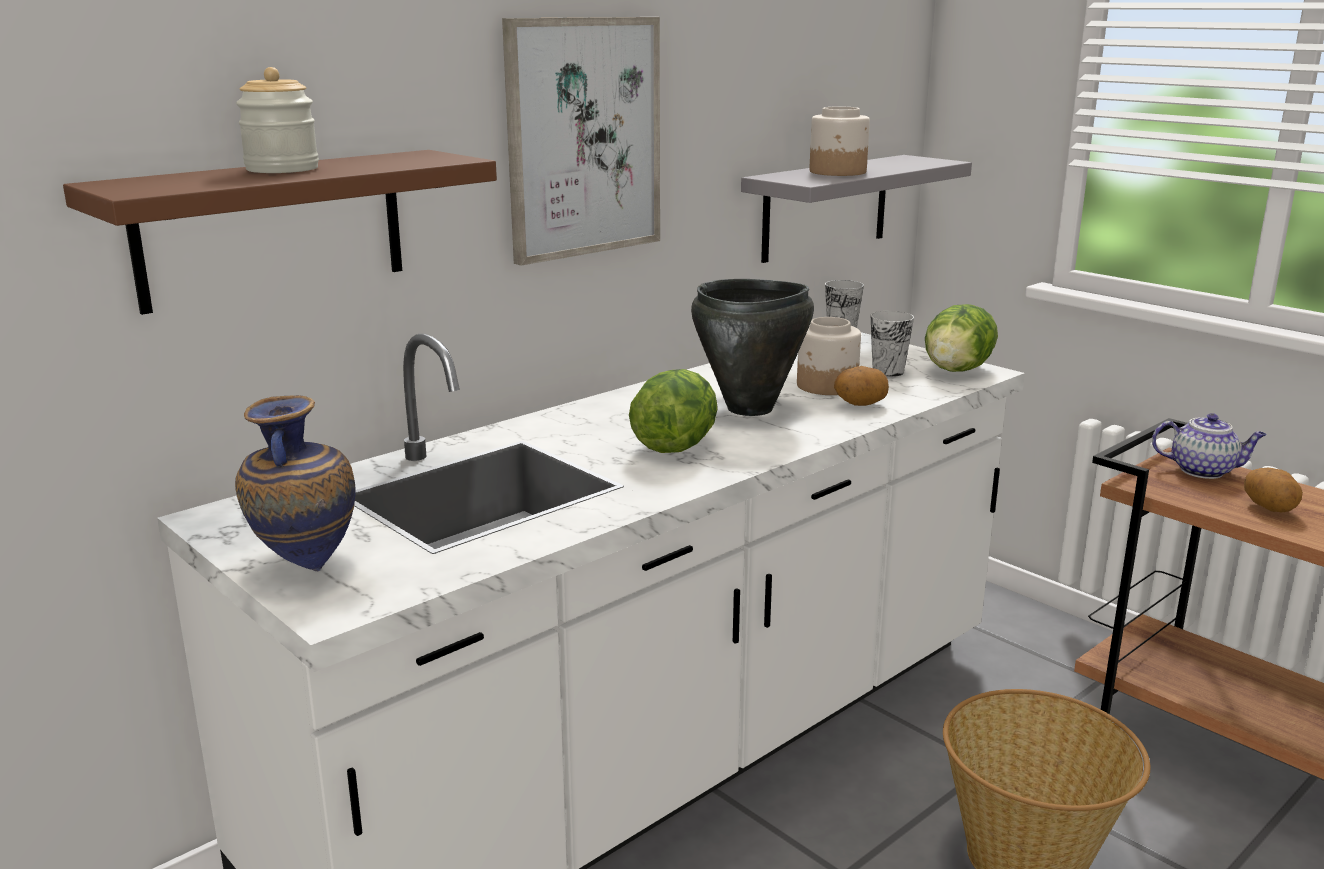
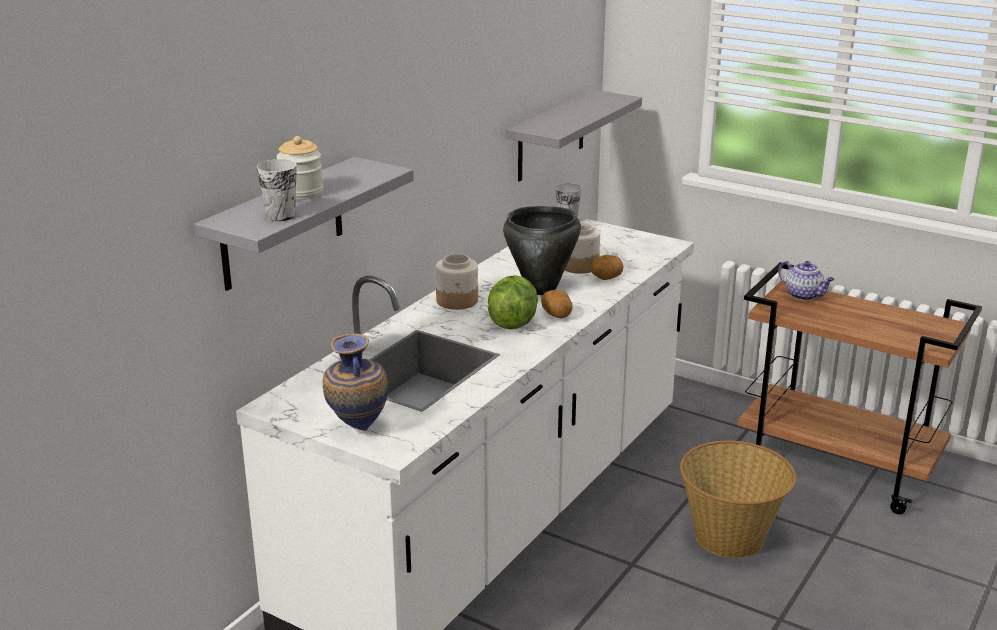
camera: 15 degrees left, 5 degrees up
brown shelf [63,150,497,315] -> grey shelf [194,157,414,291]
picture [502,17,660,266] -> none
jar [810,106,870,176] -> jar moved to [435,254,478,310]
cup [871,311,914,377] -> cup moved to [256,159,297,221]
lettuce [925,304,998,372] -> none
teapot [1152,413,1266,479] -> teapot turned 45 degrees clockwise [778,261,835,300]
potato [1244,468,1303,513] -> potato moved to [541,290,573,318]

